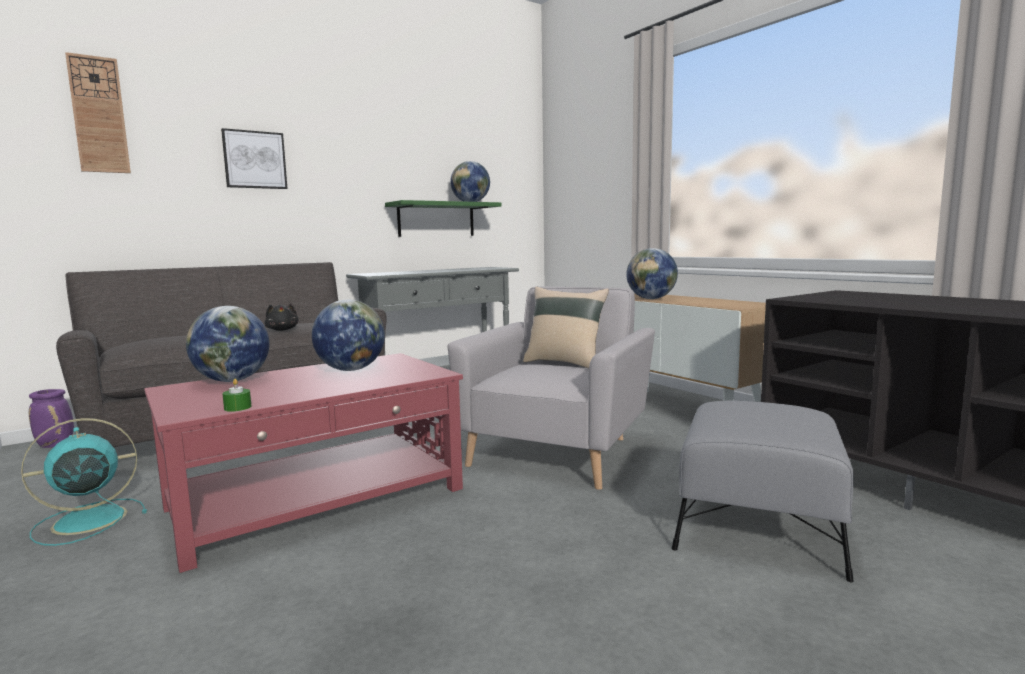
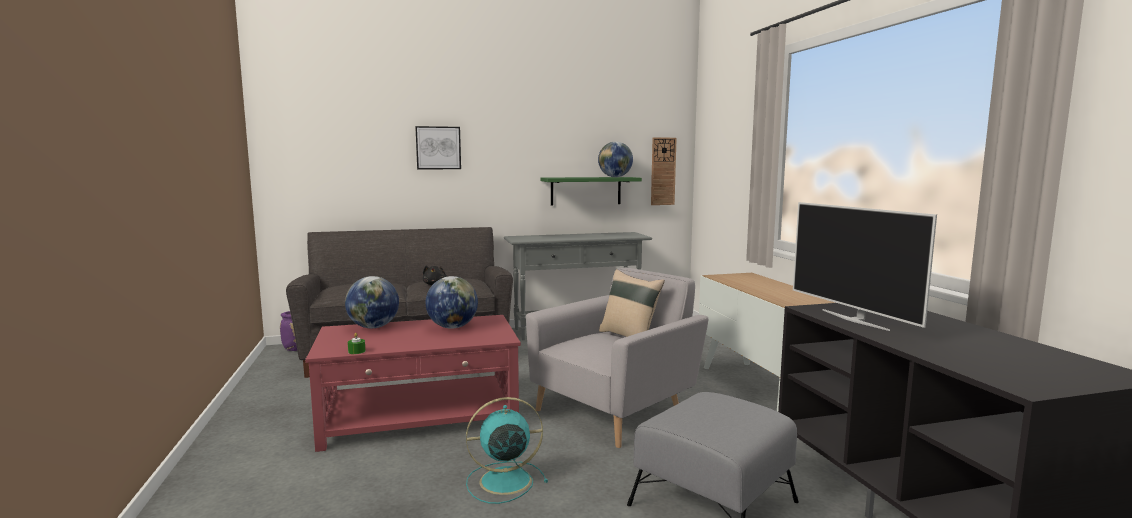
camera: 20 degrees right, 0 degrees up
turquoise fan [21,418,147,546] -> turquoise fan moved to [466,397,548,504]
wall clock [65,52,131,173] -> wall clock moved to [651,137,677,205]
globe [626,248,678,299] -> none
none -> television [793,202,937,331]

